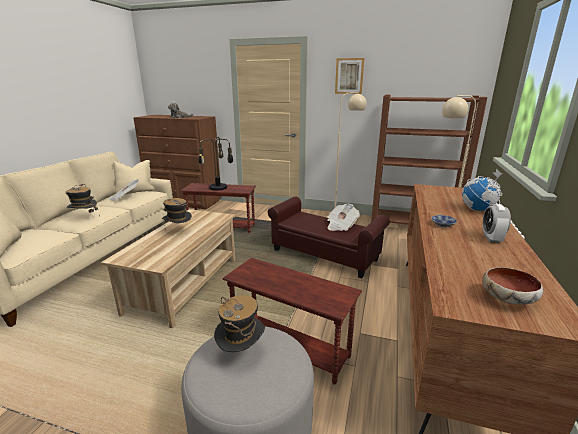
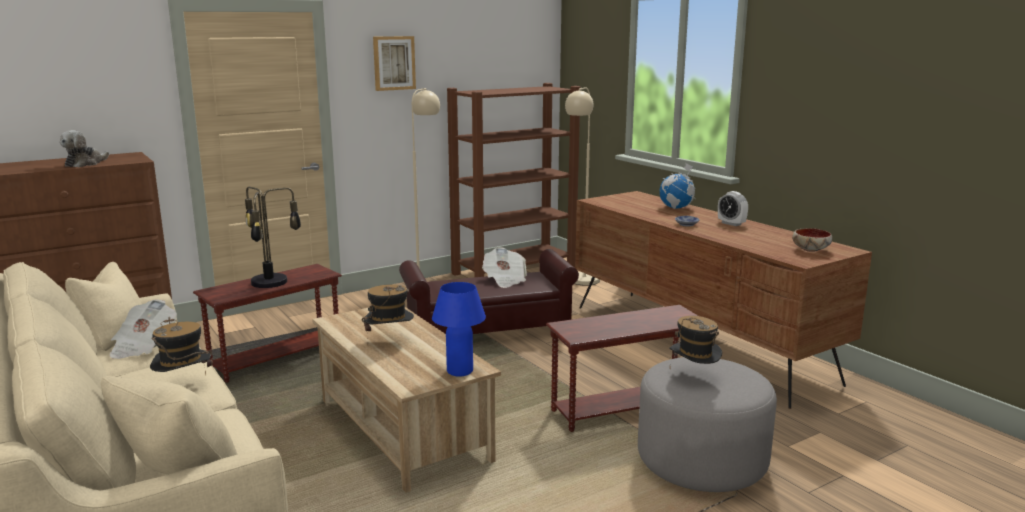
camera: 50 degrees left, 5 degrees down
none -> blue table lamp [432,282,486,377]

